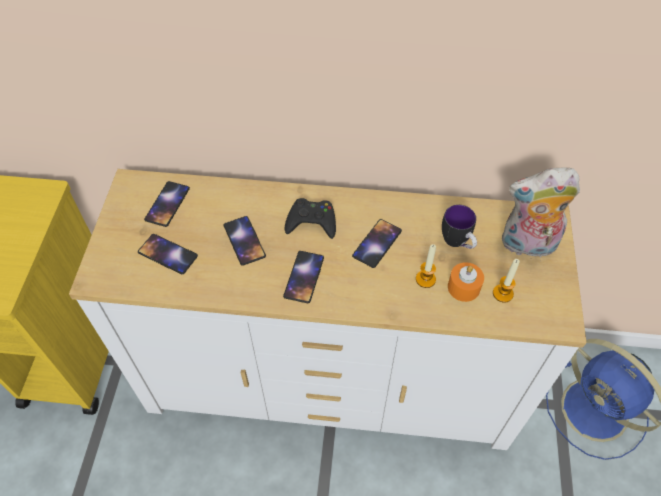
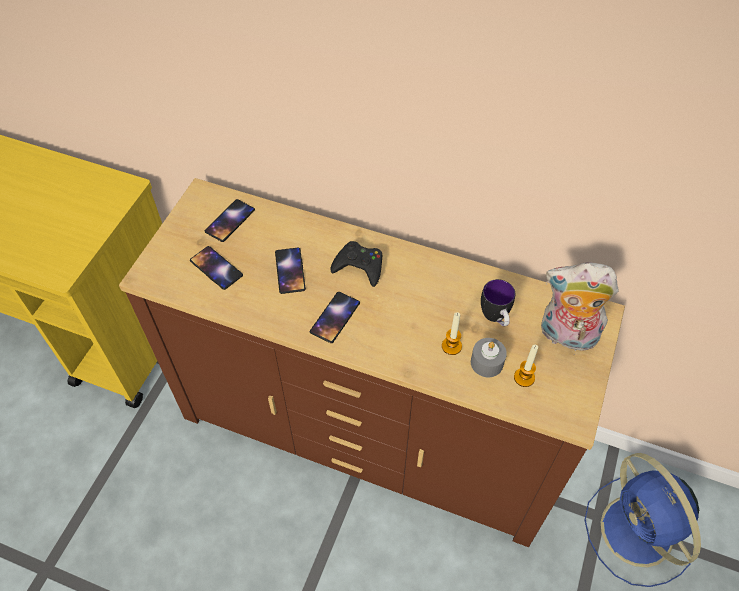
camera: 15 degrees right, 0 degrees up
white dresser [69,169,587,450] -> brown dresser [119,178,625,547]
phone [352,219,402,268] -> none
orange candle [448,262,484,302] -> grey candle [471,338,507,377]

